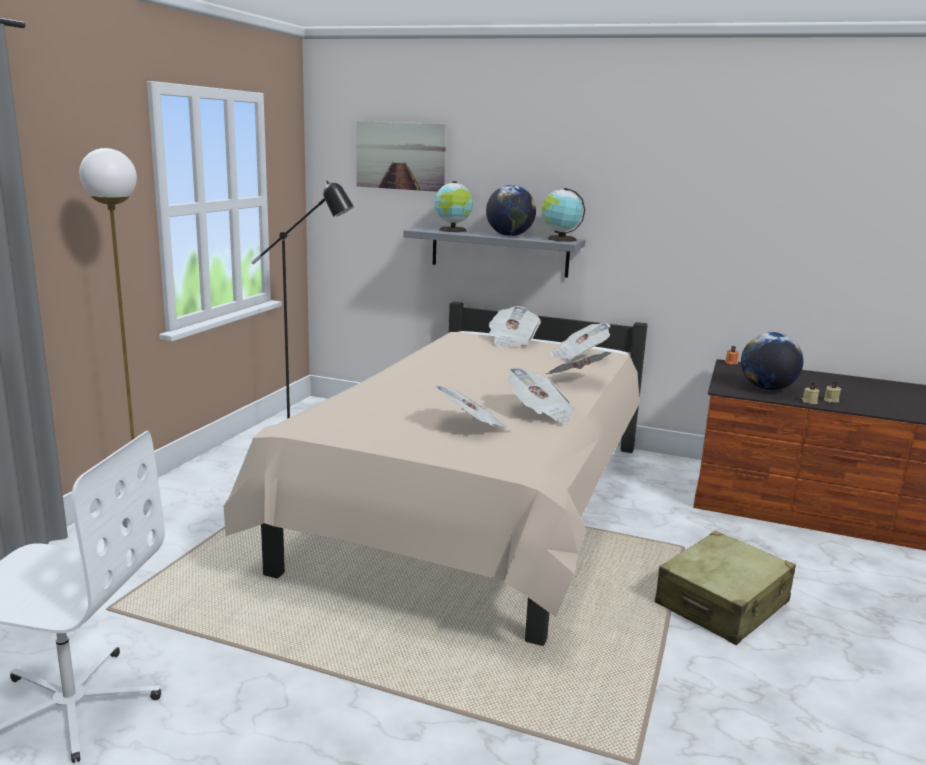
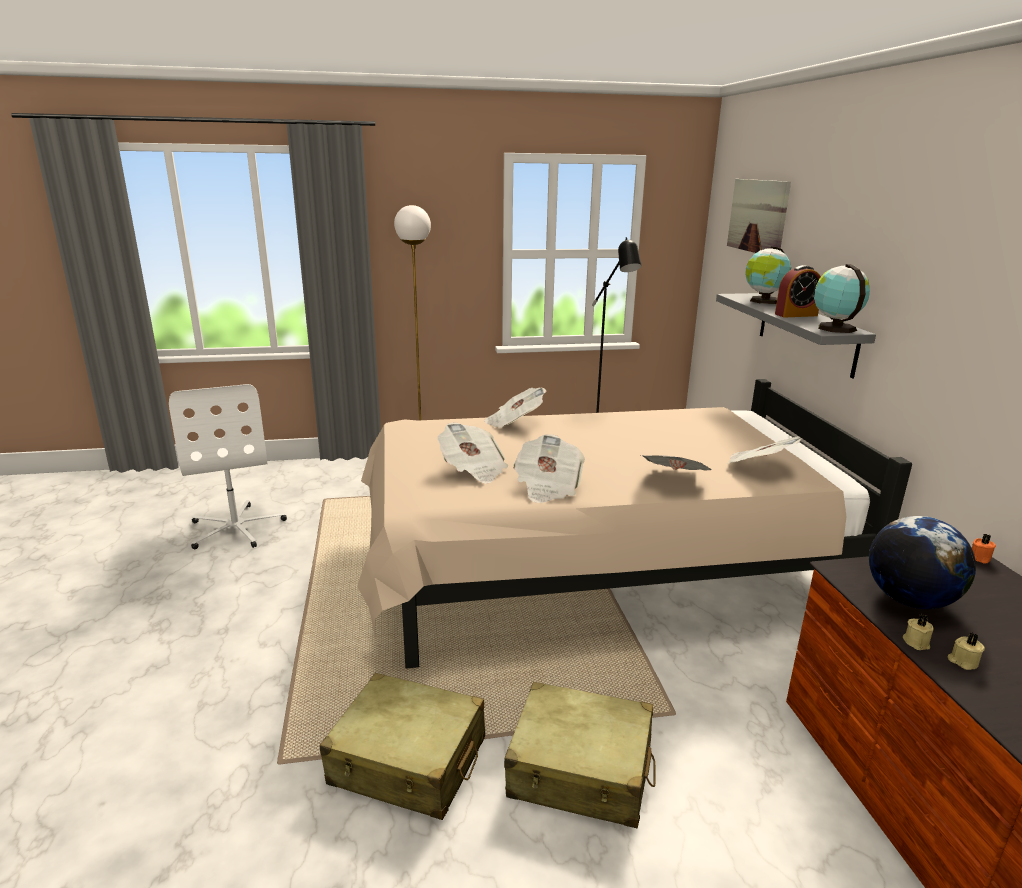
camera: 60 degrees right, 5 degrees up
globe [486,185,536,236] -> alarm clock [775,265,821,317]
newspaper [488,306,541,347] -> newspaper moved to [484,388,547,428]
none -> beige suitcase [319,673,485,820]

